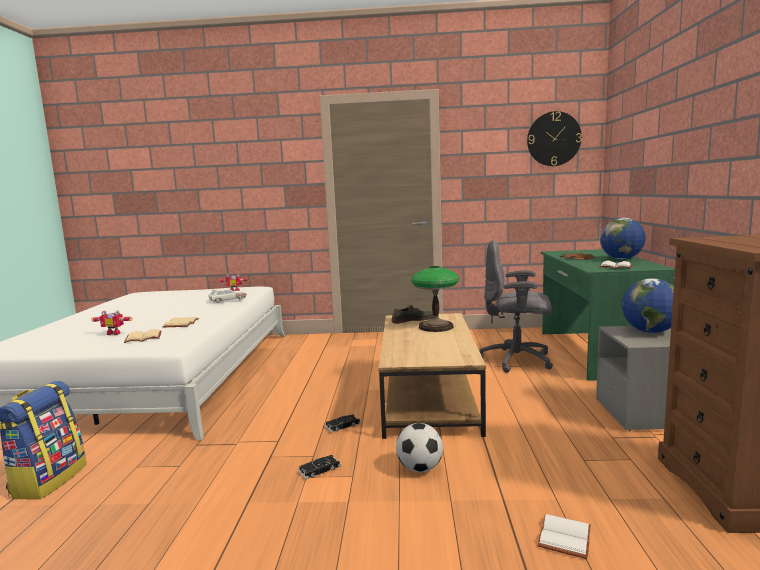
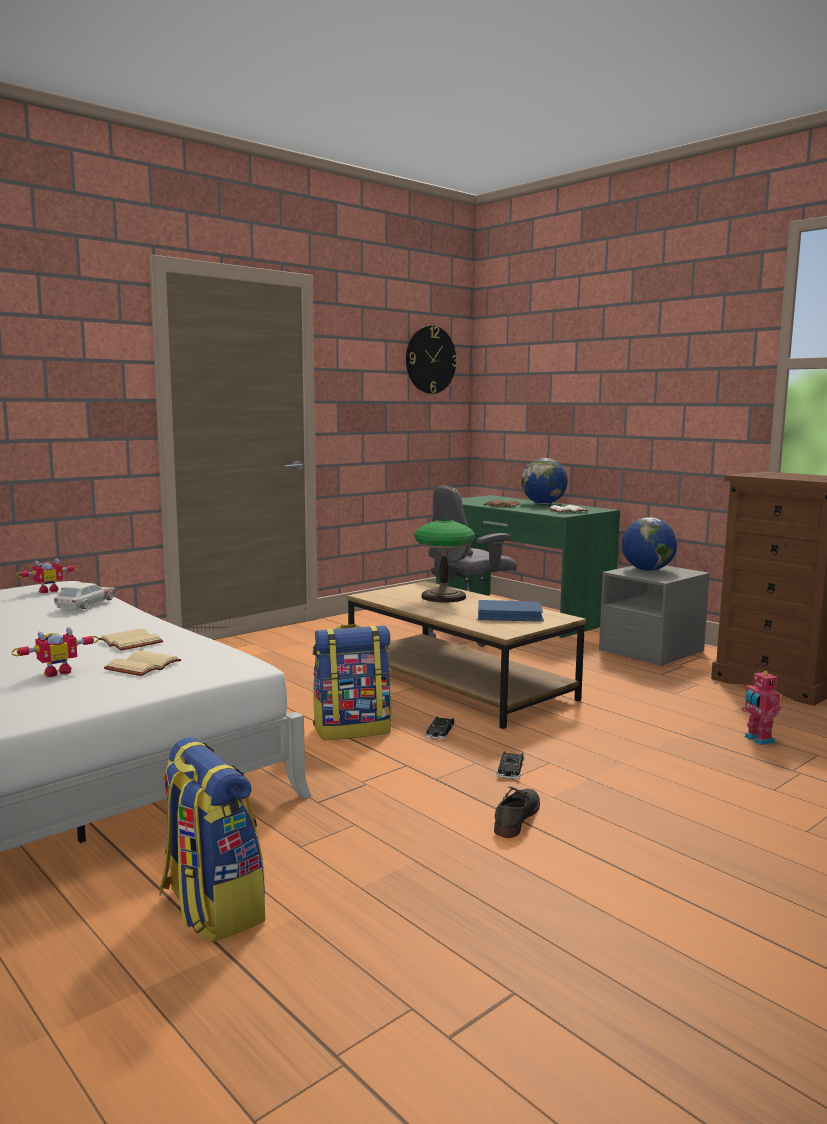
camera: 45 degrees left, 0 degrees up
grey shoe [392,305,433,324] -> grey shoe moved to [494,787,540,838]
football [396,423,443,472] -> none
white book [538,514,591,559] -> toy robot [742,670,781,745]
none -> backpack [313,624,391,740]
none -> blue book [478,600,544,622]

